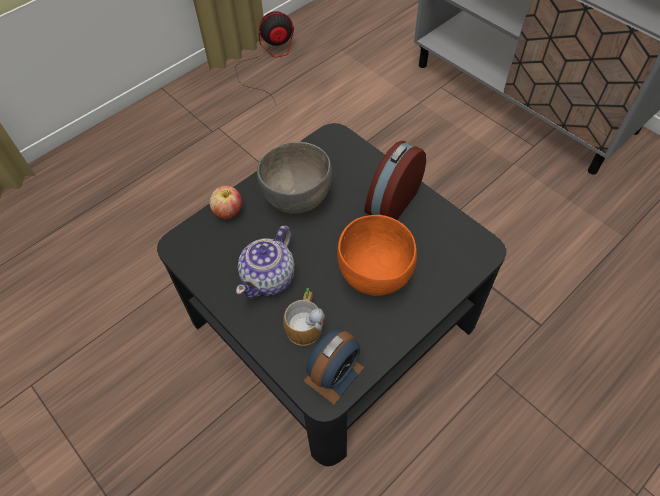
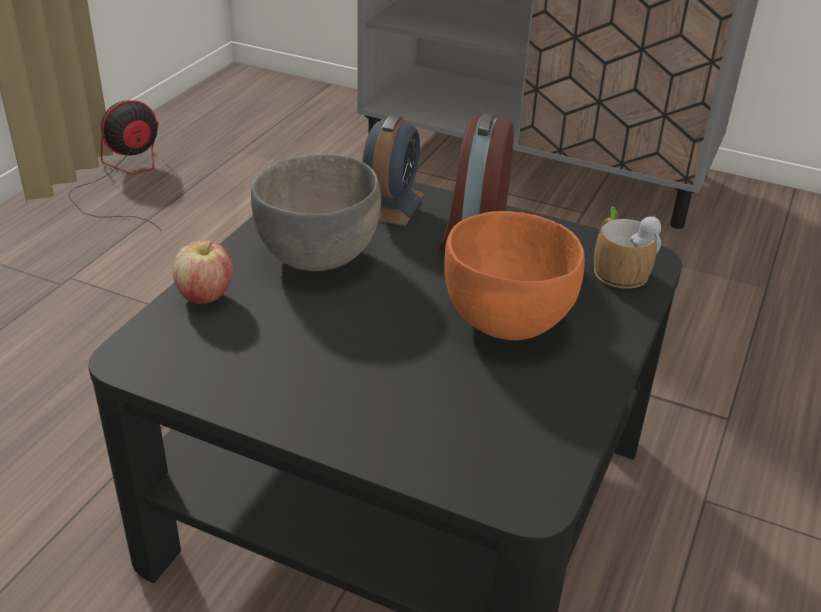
camera: 25 degrees left, 20 degrees down
teapot [236,226,295,299] -> none
mug [283,288,325,346] -> mug moved to [594,206,662,289]
alarm clock [304,329,364,405] -> alarm clock moved to [362,115,425,226]

